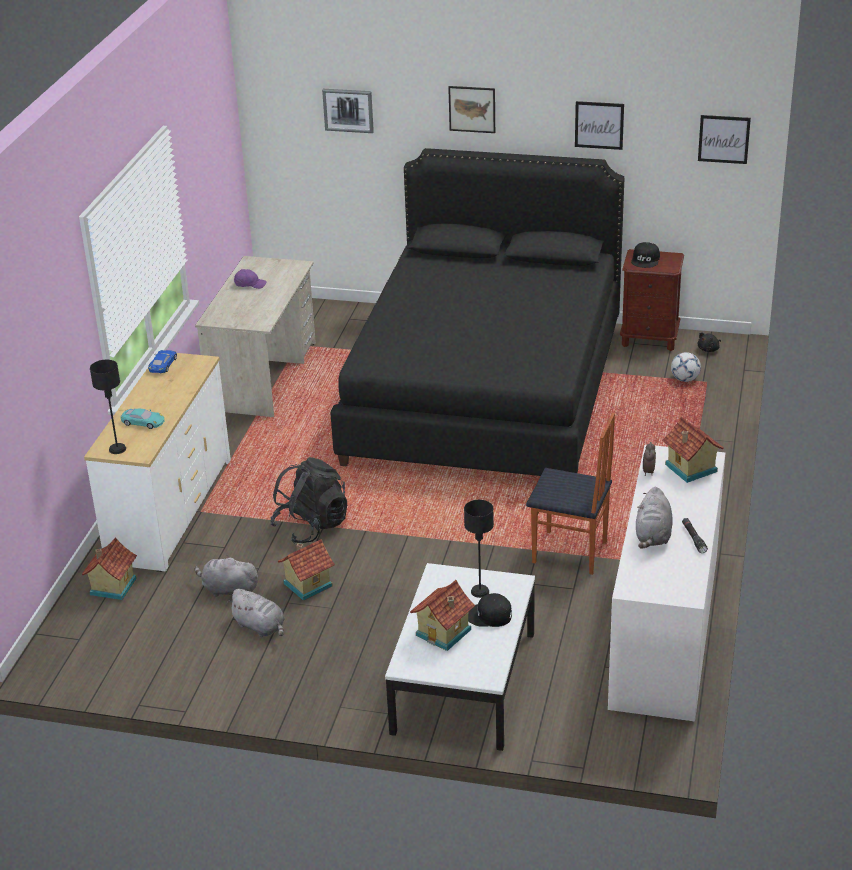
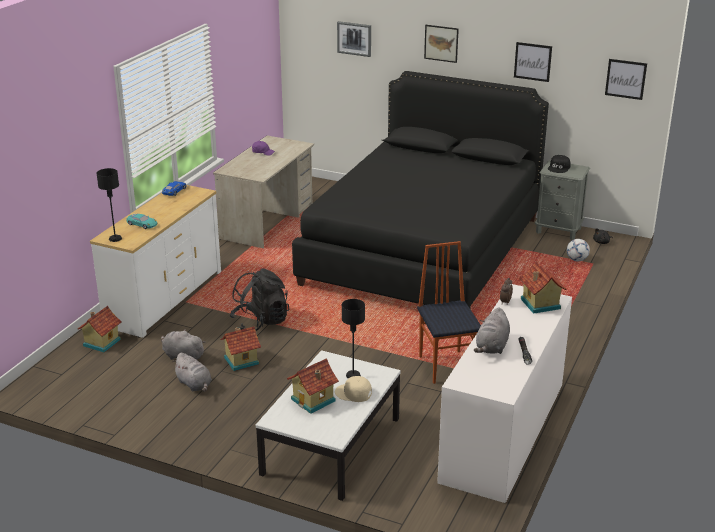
camera: 10 degrees right, 5 degrees down
black cap [468,593,512,627] -> beige cap [335,376,372,402]
chair [526,413,615,575] -> chair turned 135 degrees counterclockwise [417,241,481,384]
brown nightstand [620,249,684,351] -> grey nightstand [535,160,590,240]

